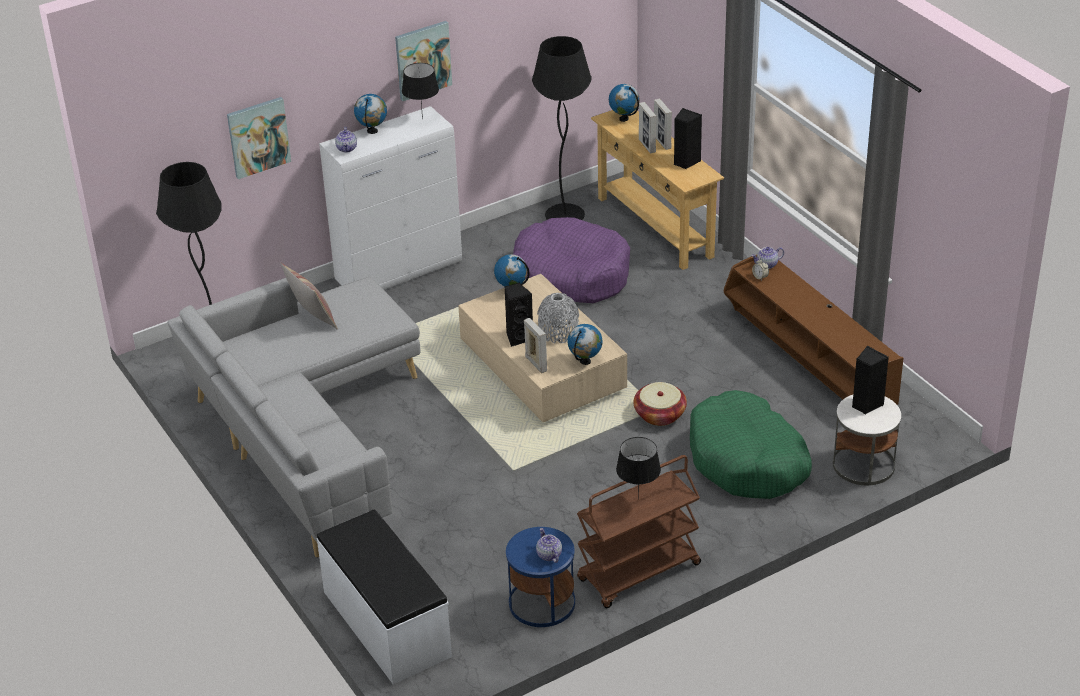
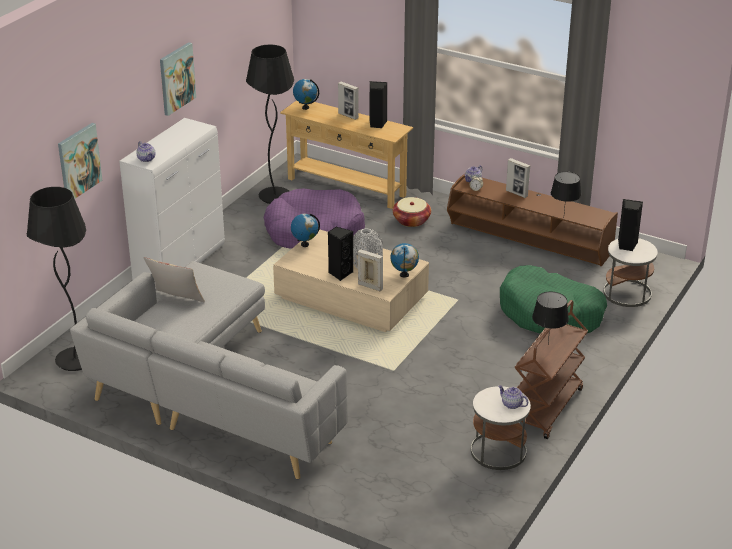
camera: 30 degrees left, 5 degrees down
white bench [317,510,452,684] -> none
globe [354,94,387,134] -> none
black table lamp [402,63,439,119] -> black table lamp moved to [551,172,581,212]
blue side table [506,527,575,627] -> white side table [471,386,531,470]
basket [634,382,687,426] -> basket moved to [393,197,431,227]
picture frame [639,102,657,153] -> picture frame moved to [506,158,530,198]

